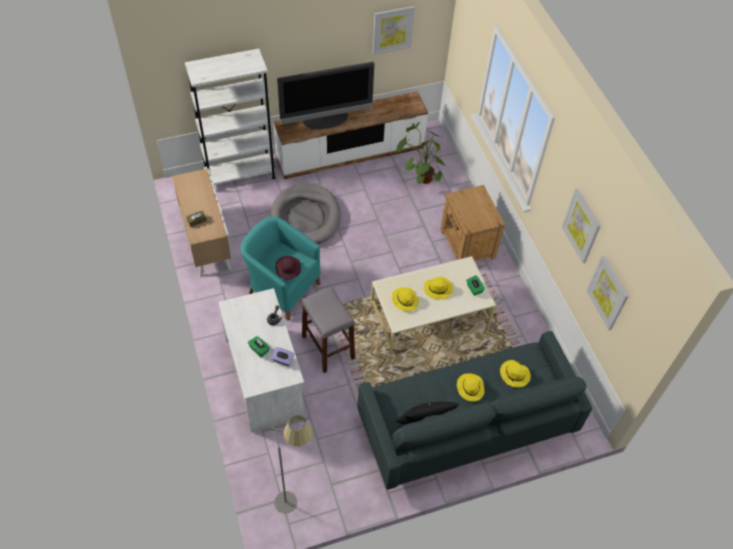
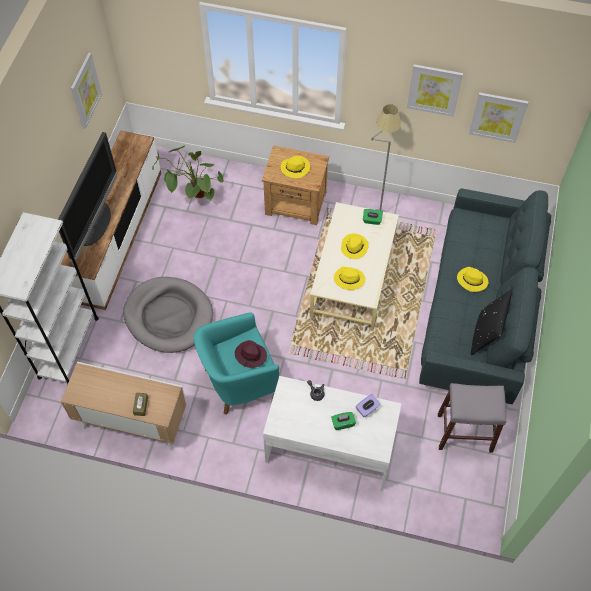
camera: 55 degrees left, 5 degrees up
grey floor lamp [272,415,313,513] -> grey floor lamp moved to [371,104,401,212]
grey stool [302,286,355,373] -> grey stool moved to [438,383,506,453]
yellow hat [500,360,531,387] -> yellow hat moved to [281,156,310,178]

